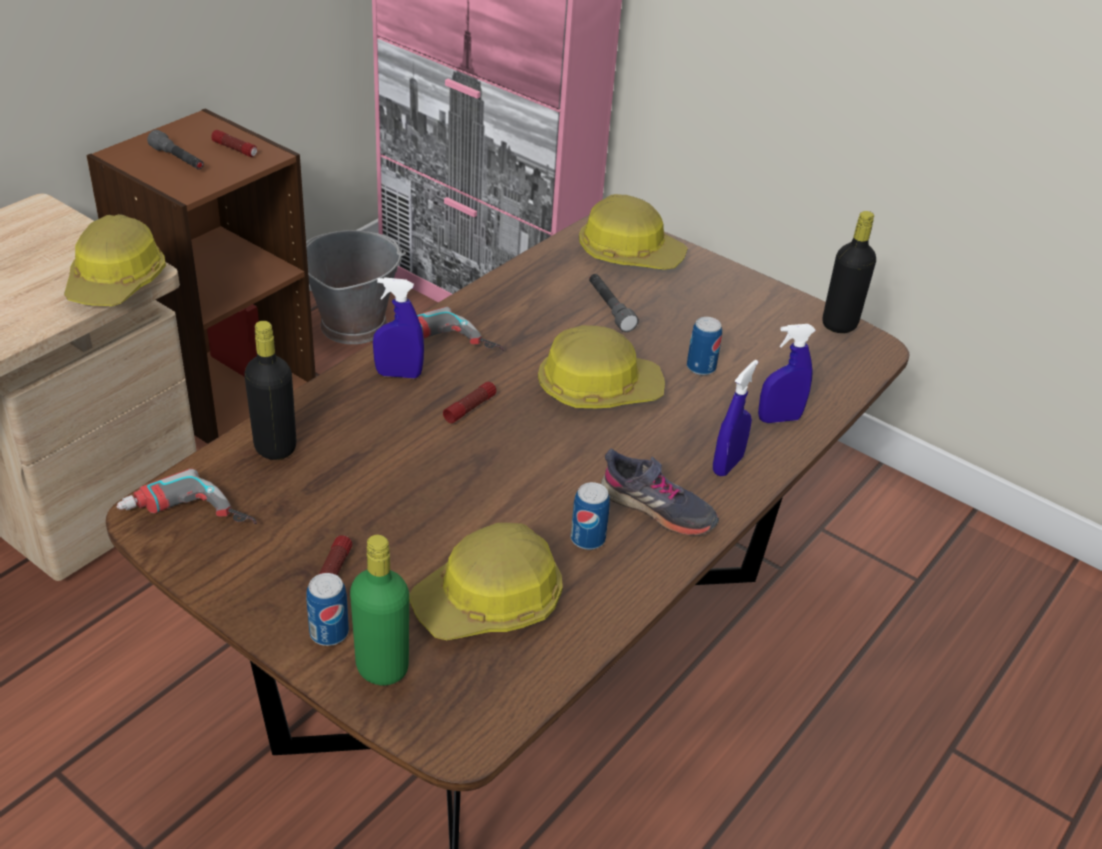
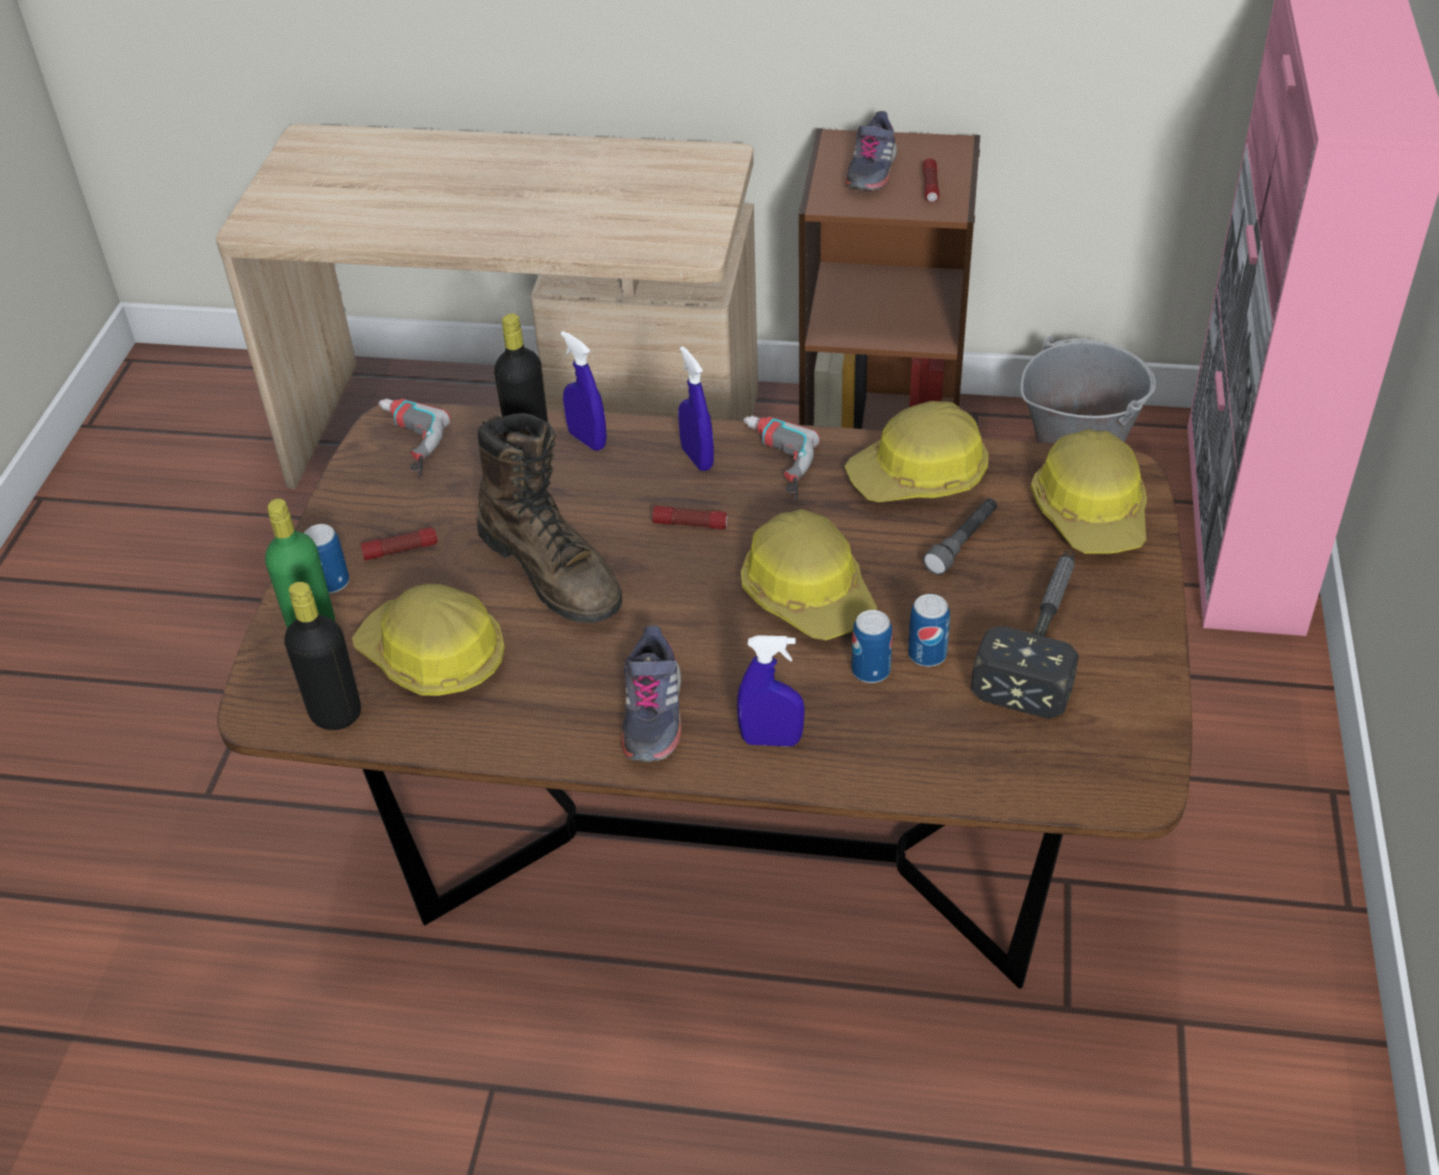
camera: 65 degrees right, 5 degrees up
hard hat [64,214,166,306] -> hard hat moved to [845,401,988,502]
grey flashlight [147,130,204,170] -> grey shoe [845,111,897,191]
can [571,482,610,550] -> can moved to [852,610,892,683]
blue spray bottle [758,324,816,423] -> blue spray bottle moved to [561,331,607,451]
black bottle [823,211,876,333] -> black bottle moved to [284,582,361,730]
none -> brown boot [477,413,622,623]
none -> hammer [971,551,1079,719]

